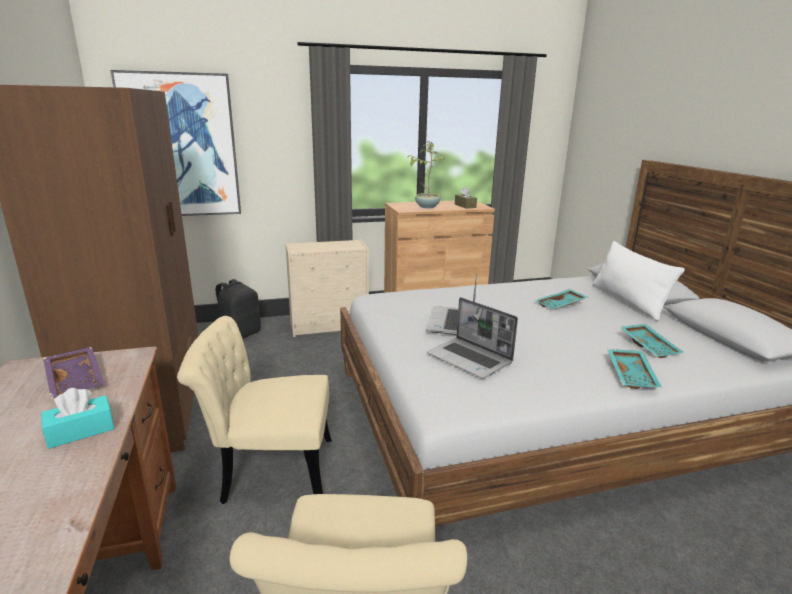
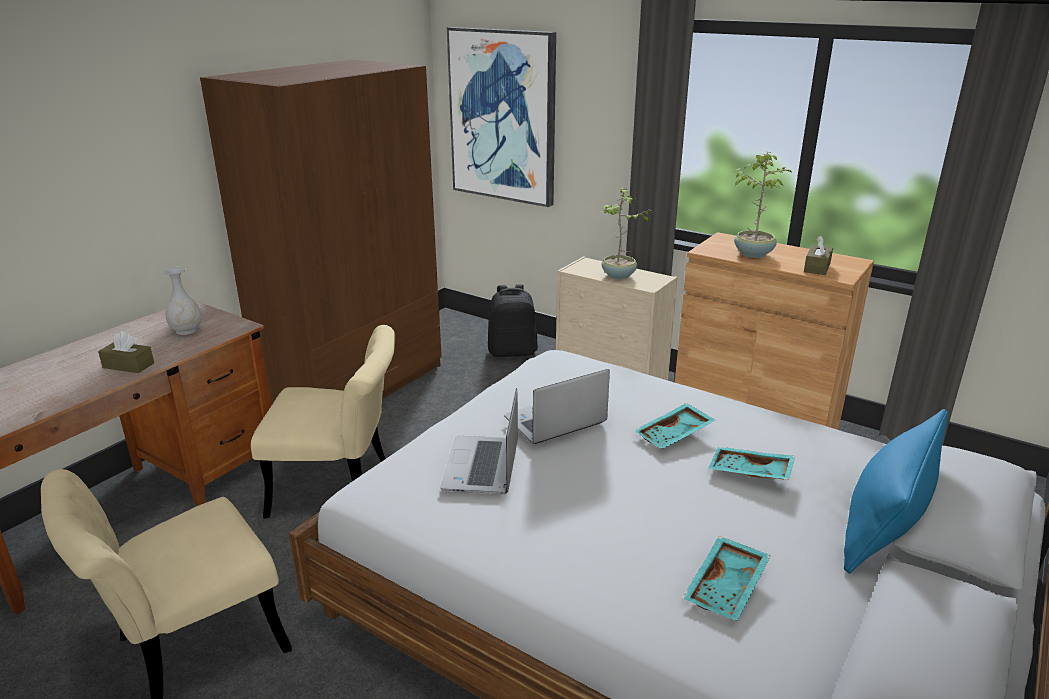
camera: 50 degrees right, 5 degrees up
turquoise tissue box [41,388,114,449] -> brown tissue box [98,331,154,373]
purple tray [43,347,104,399] -> white vase [163,267,202,335]
beige chair [177,316,332,504] -> beige chair turned 135 degrees clockwise [251,325,395,519]
white pillow [592,241,685,321] -> blue pillow [844,409,948,573]
turquoise tray [607,349,662,389] -> turquoise tray moved to [634,403,715,449]
none -> potted plant [601,187,649,279]

